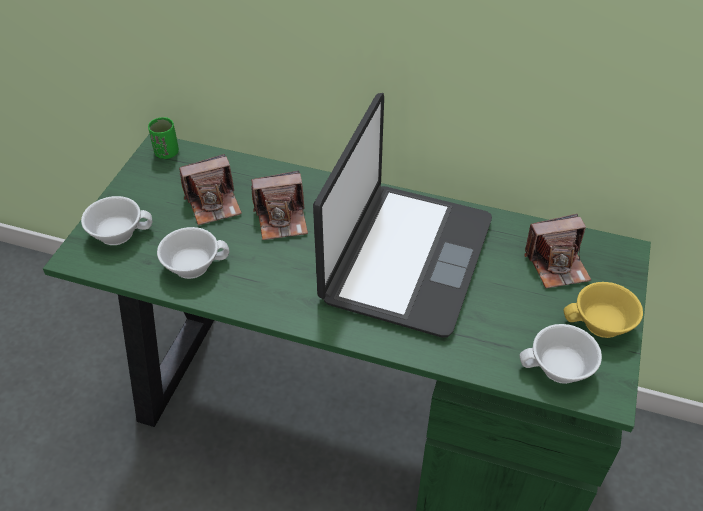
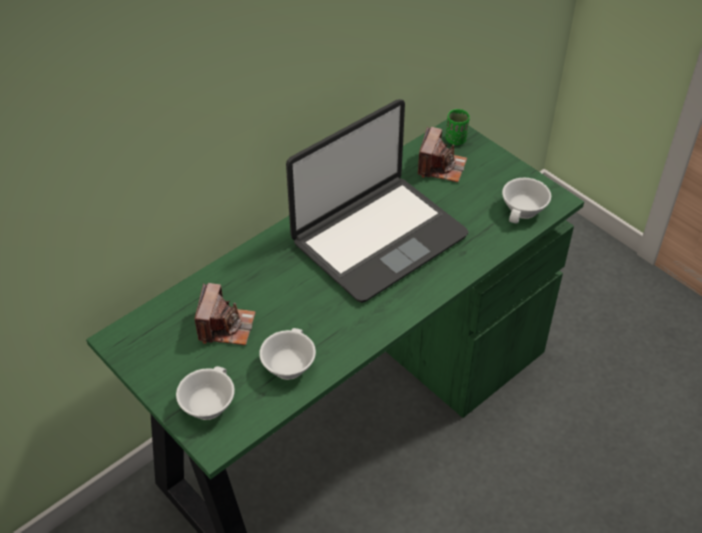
camera: 60 degrees left, 0 degrees up
green cup [148,117,179,159] -> green cup moved to [446,109,470,145]
camera [251,171,308,240] -> none
laptop [313,93,492,338] -> laptop turned 90 degrees clockwise [286,99,469,303]
yellow cup [564,282,643,338] -> none

